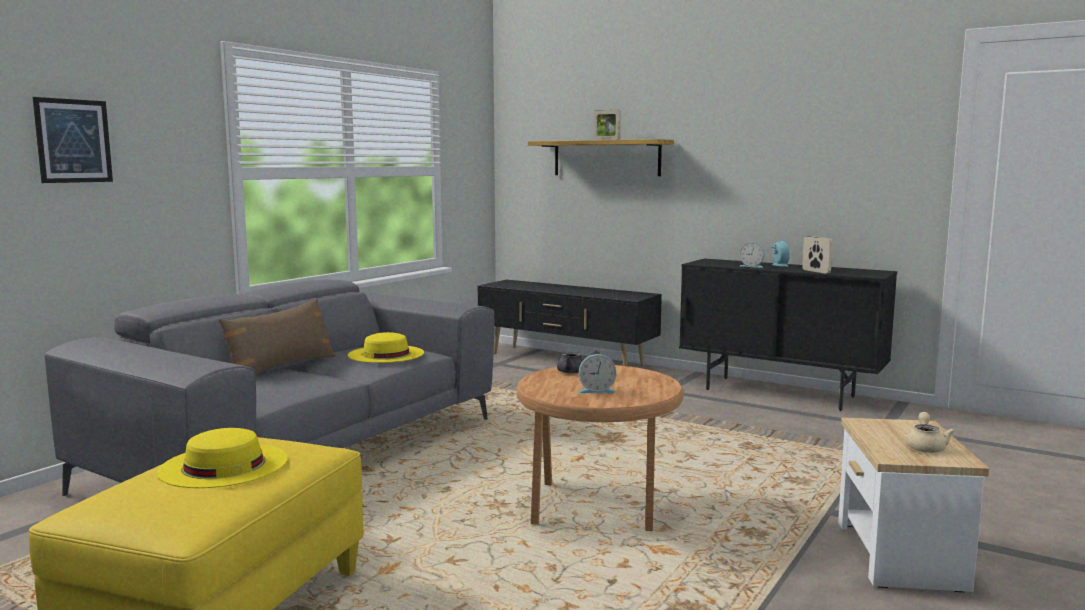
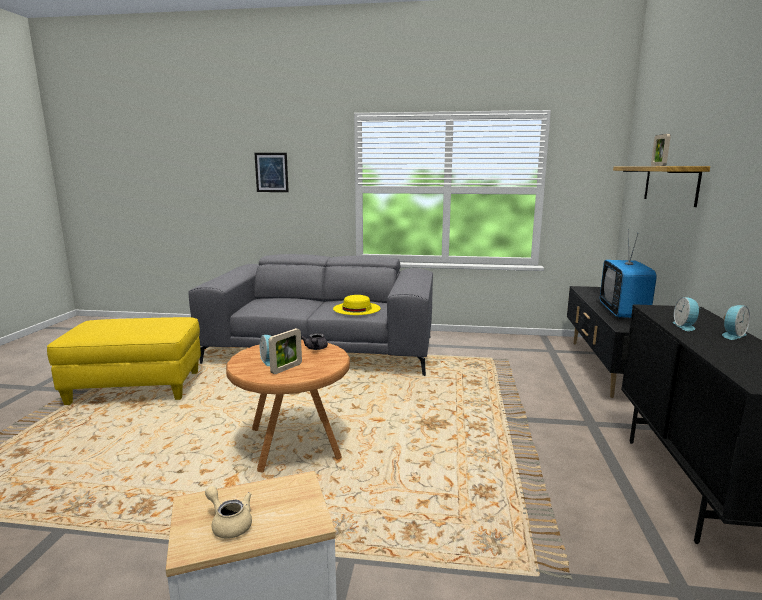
camera: 65 degrees right, 5 degrees up
yellow hat [157,428,288,488] -> none
brown pillow [219,299,336,375] -> none
picture frame [802,236,833,274] -> picture frame moved to [269,328,302,374]
beige teapot [906,412,955,453] -> beige teapot turned 135 degrees counterclockwise [205,486,252,539]
none -> television [600,229,657,318]

